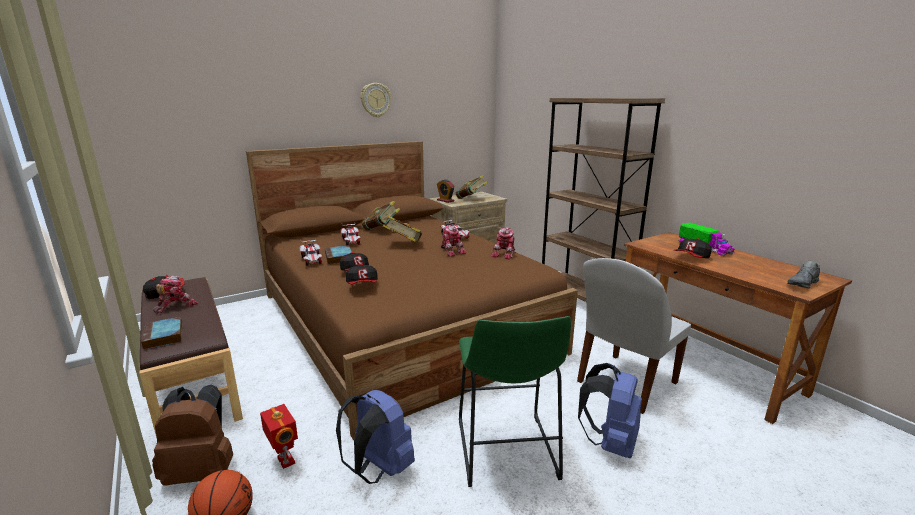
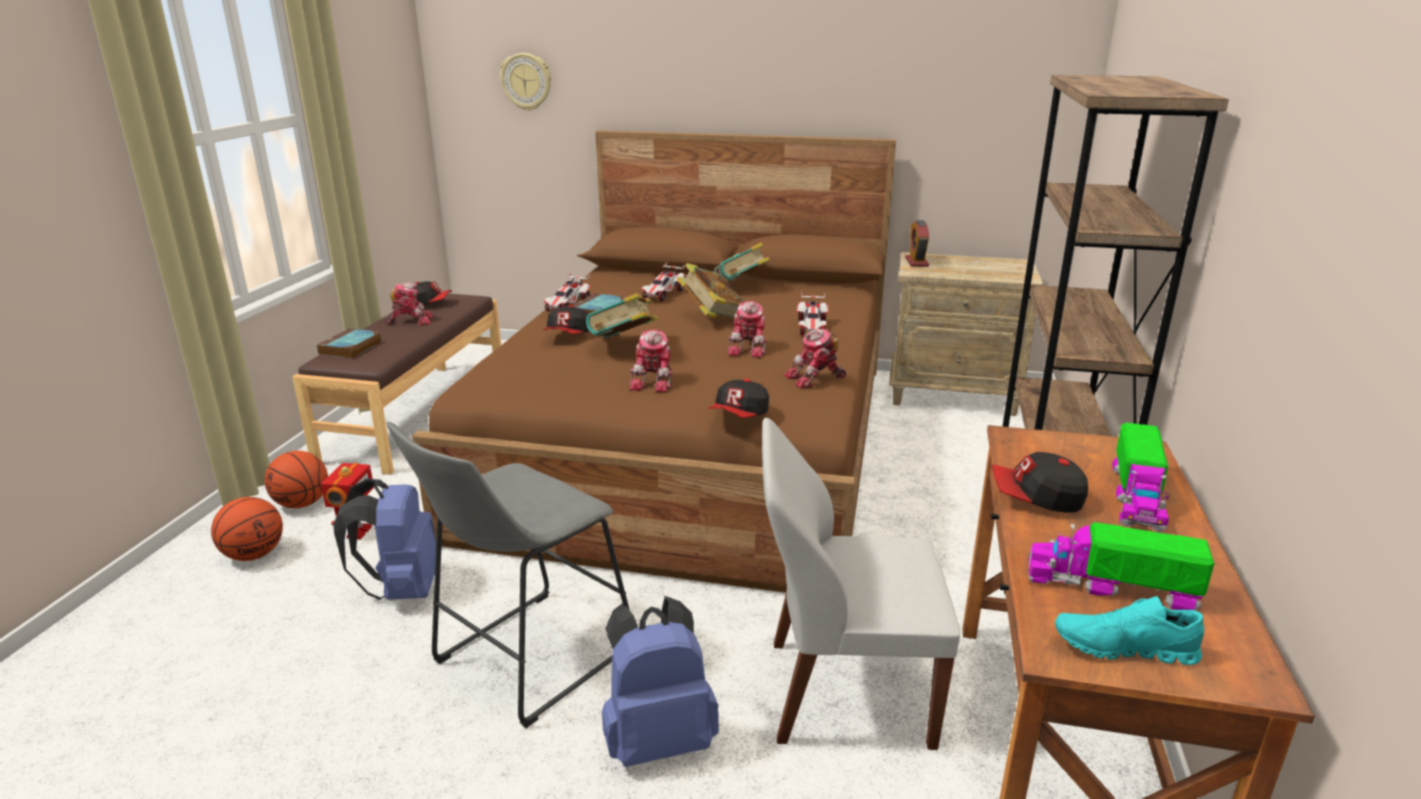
camera: 45 degrees right, 5 degrees up
brown backpack [152,384,233,486] -> basketball [265,451,328,508]
cap [346,264,378,285] -> cap moved to [708,379,769,418]
wall clock [361,83,391,117] -> wall clock moved to [500,53,551,111]
book [455,175,488,199] -> book moved to [586,293,658,338]
green stool [459,316,571,487] -> grey stool [386,421,630,728]
grey shoe [787,261,820,289] -> turquoise shoe [1055,596,1204,665]
none -> toy robot [629,330,673,393]
none -> toy truck [1028,522,1214,610]

